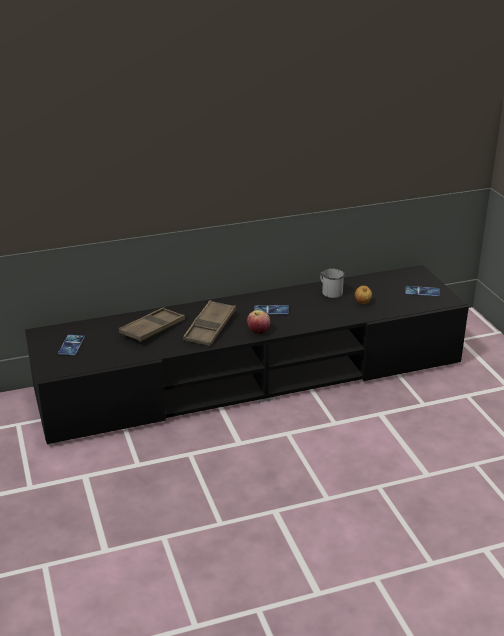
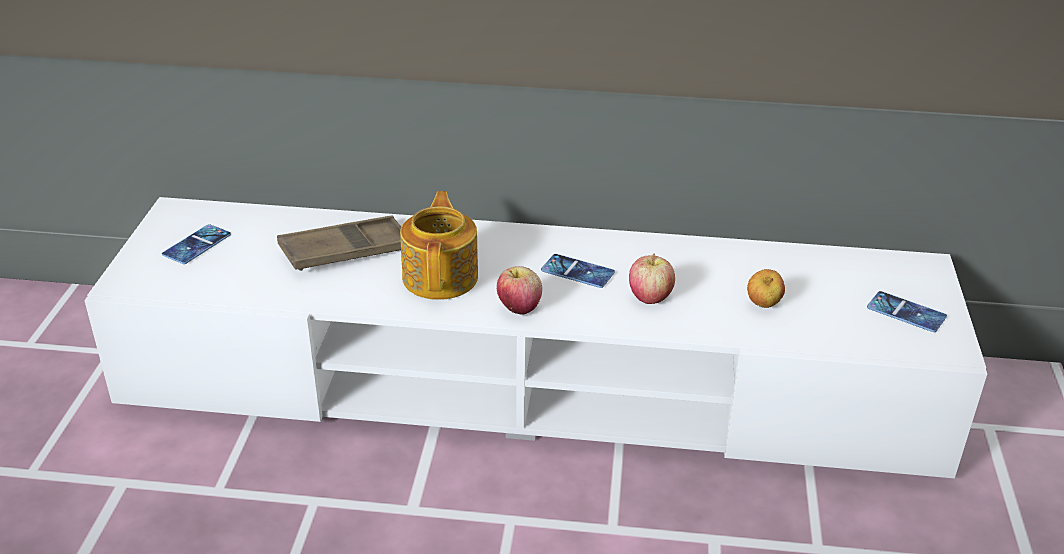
camera: 25 degrees right, 5 degrees up
black tv stand [25,265,469,445] -> white tv stand [84,197,987,479]
brown tray [183,300,236,346] -> teapot [400,191,478,300]
white mug [320,269,345,298] -> none
none -> apple [629,253,675,304]

